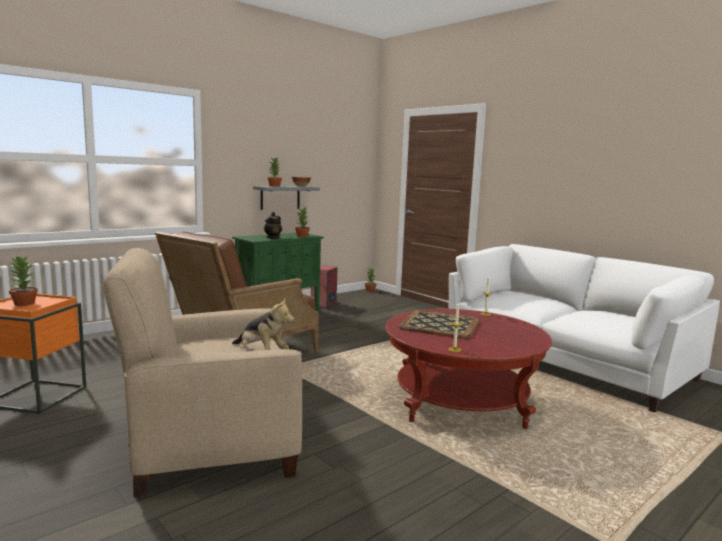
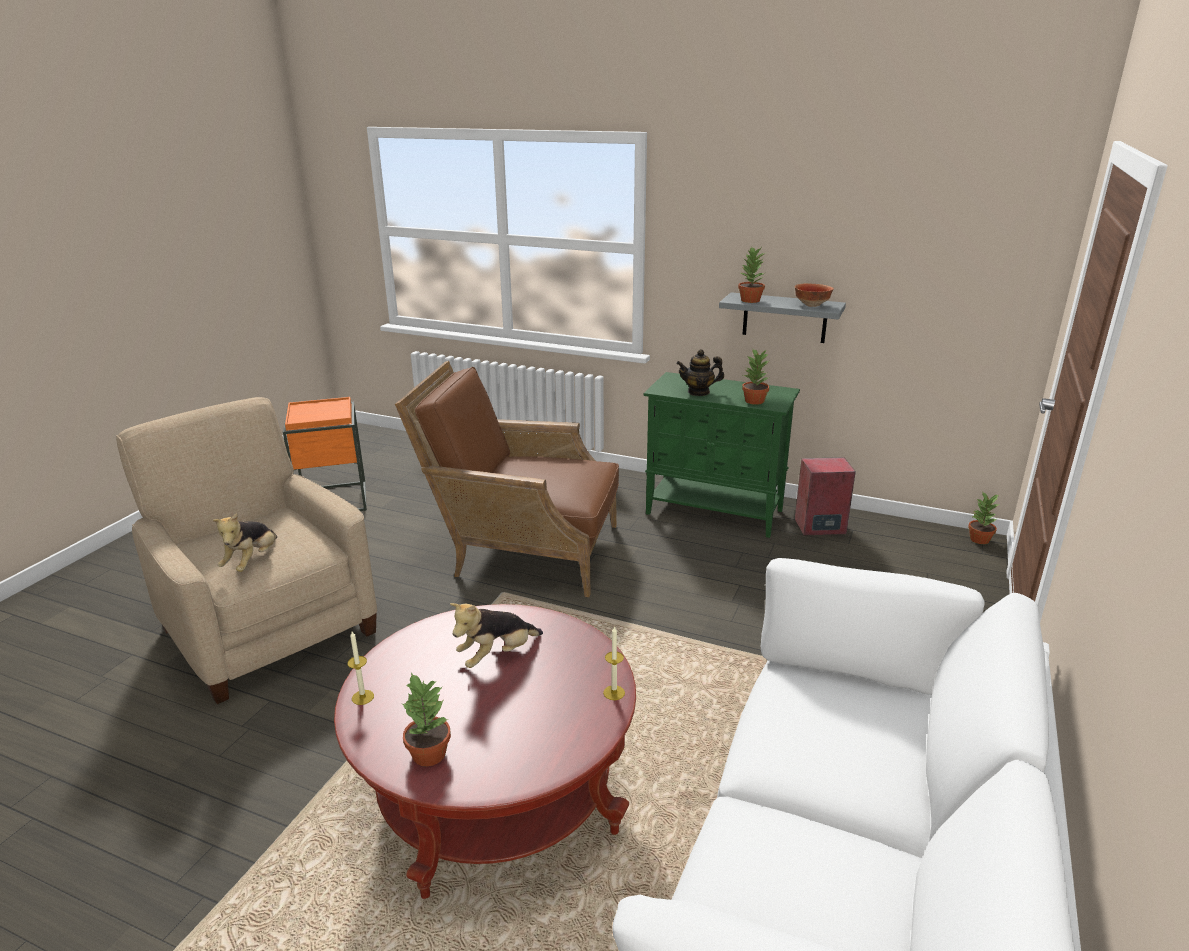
camera: 65 degrees right, 15 degrees up
potted plant [9,255,38,306] -> potted plant moved to [401,673,451,766]
tray [399,310,480,338] -> plush toy [450,603,543,668]

